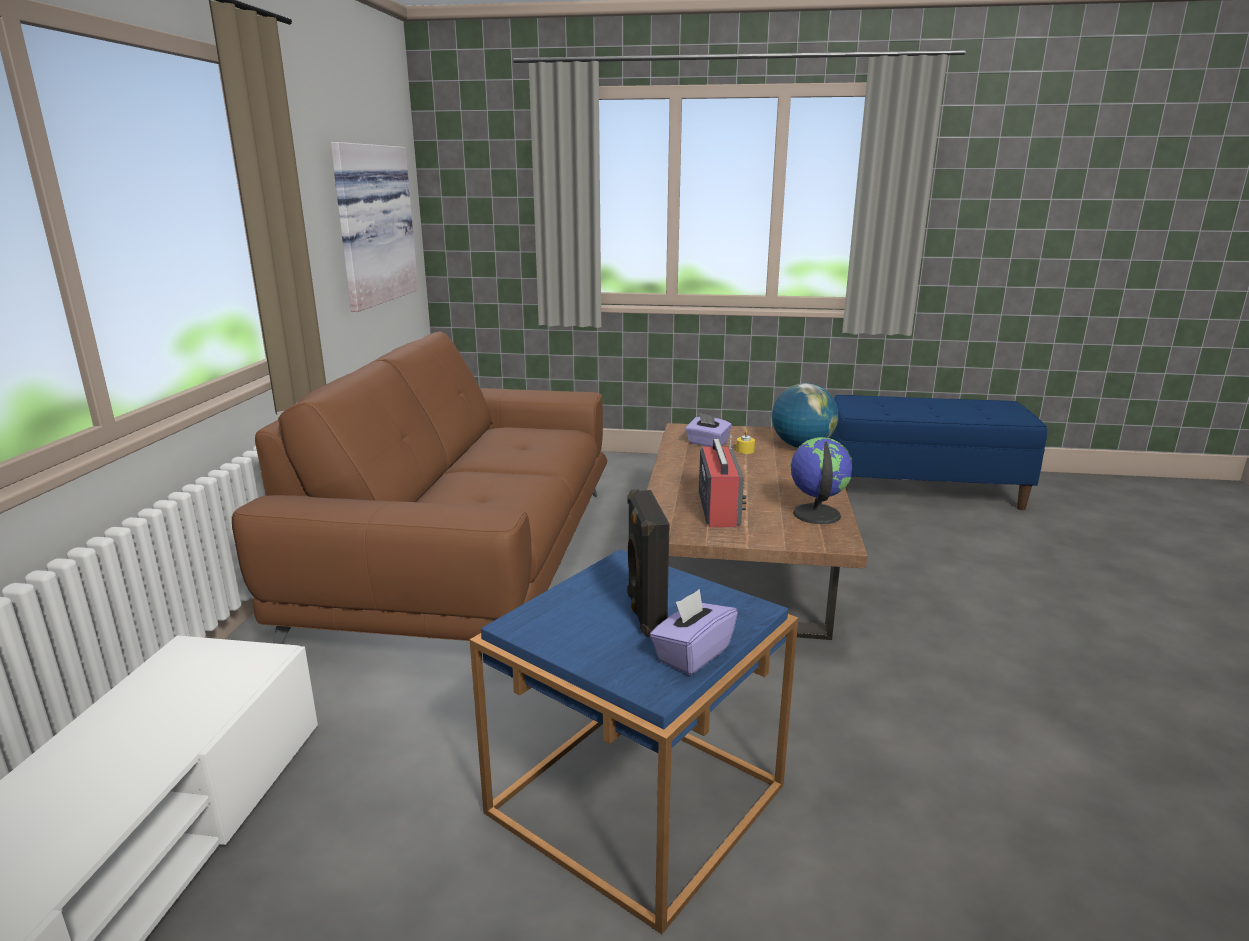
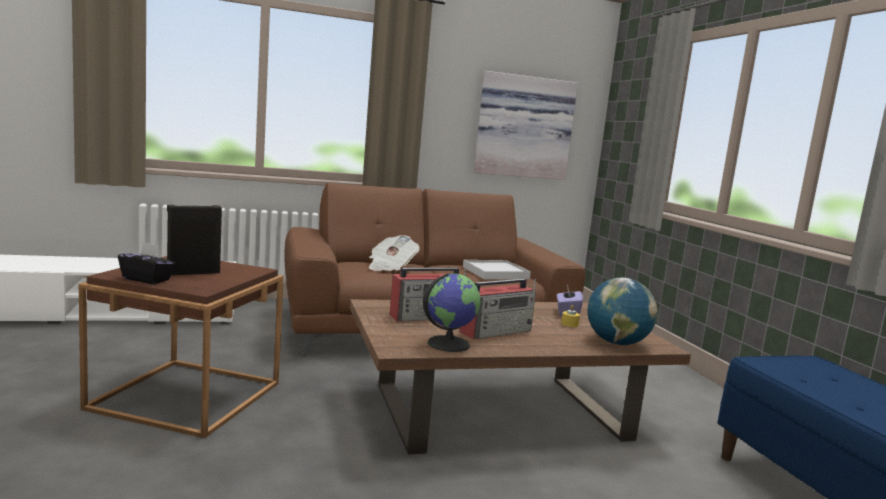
camera: 65 degrees right, 10 degrees down
blue side table [470,549,798,934] -> brown side table [79,256,284,438]
purple tissue box [649,589,738,675] -> black tissue box [118,242,175,284]
none -> newspaper [369,235,420,271]
none -> radio [460,279,536,339]
none -> white tray [463,260,531,279]

